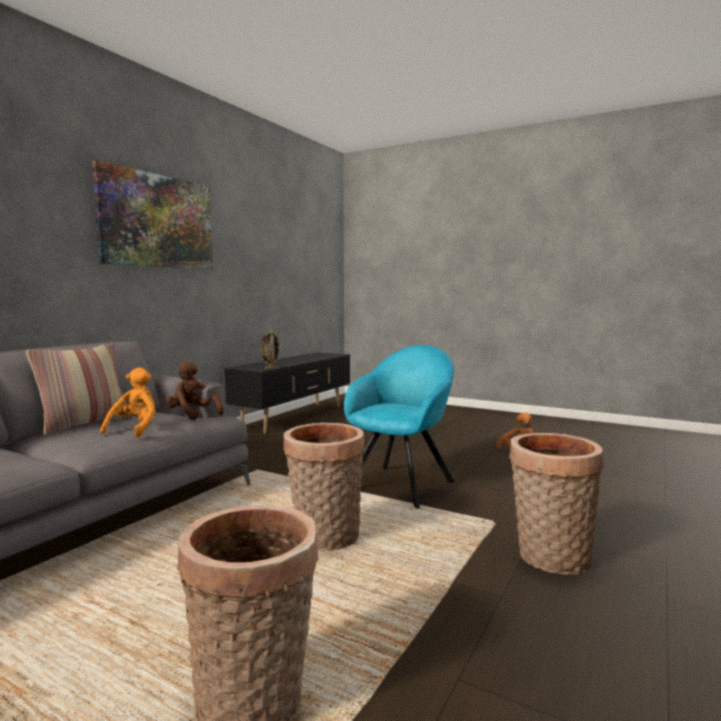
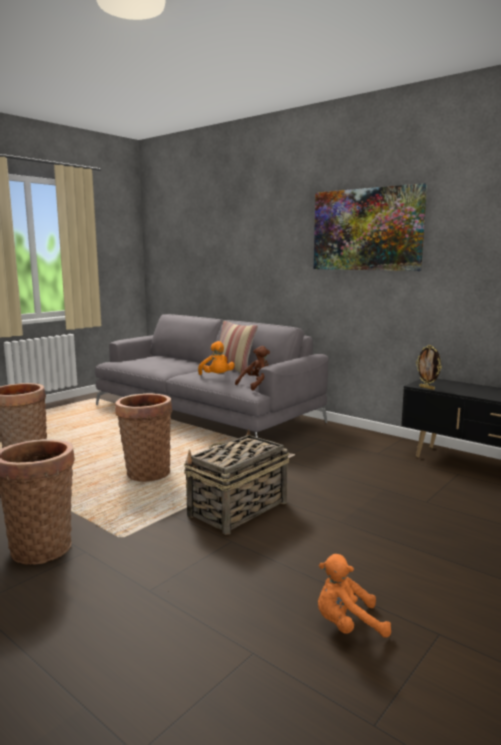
camera: 100 degrees right, 5 degrees up
orange plush toy [100,367,155,437] -> orange plush toy turned 45 degrees clockwise [198,341,235,375]
turquoise armchair [344,345,455,509] -> basket [184,429,289,535]

